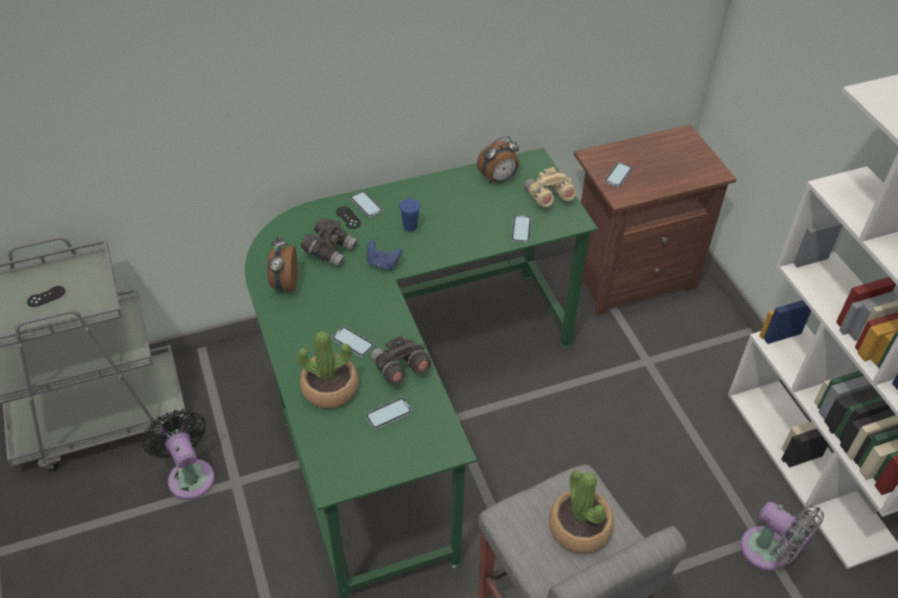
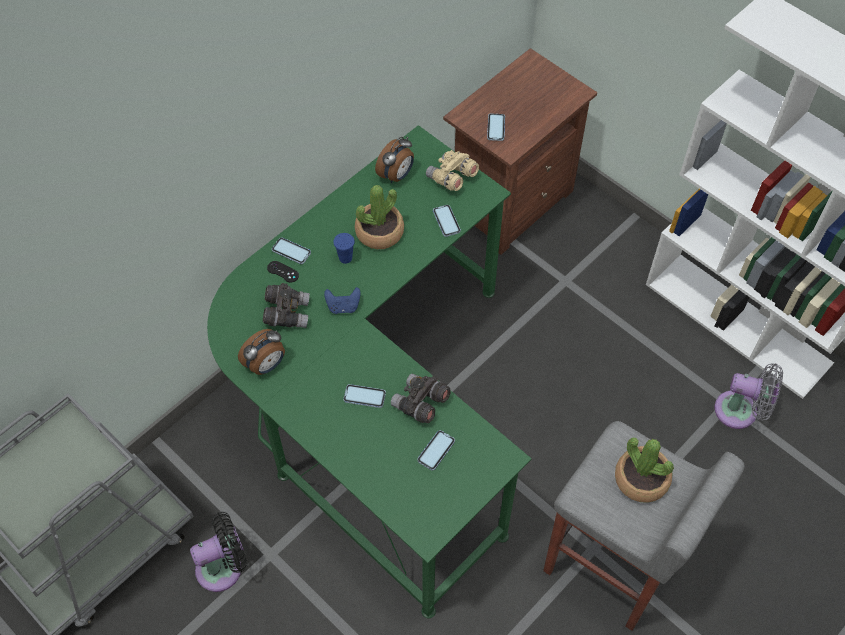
camera: 25 degrees left, 10 degrees up
black game controller [27,286,65,307] -> none
black fan [143,409,215,500] -> black fan turned 120 degrees clockwise [190,512,248,592]
alarm clock [267,236,297,293] -> alarm clock turned 105 degrees counterclockwise [238,329,285,375]
potted plant [297,331,358,409] -> potted plant moved to [355,185,404,249]

